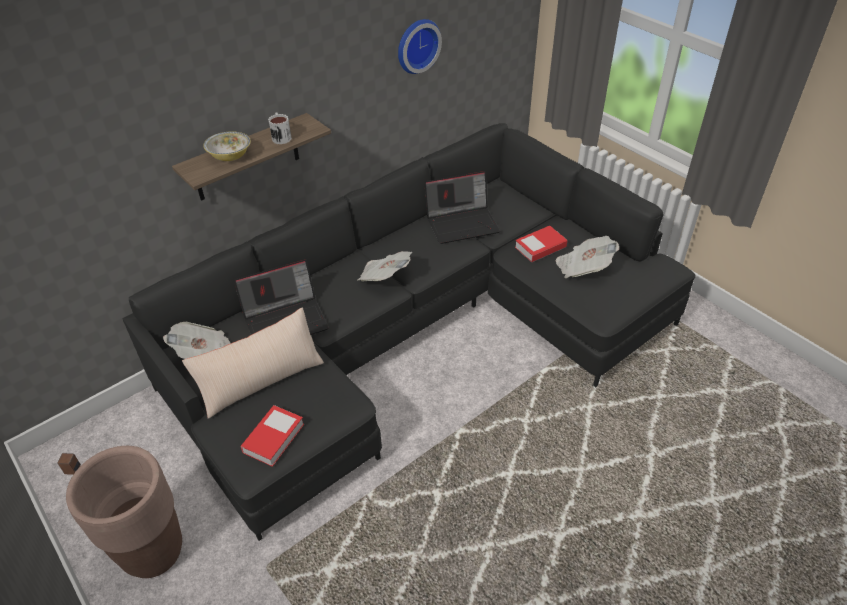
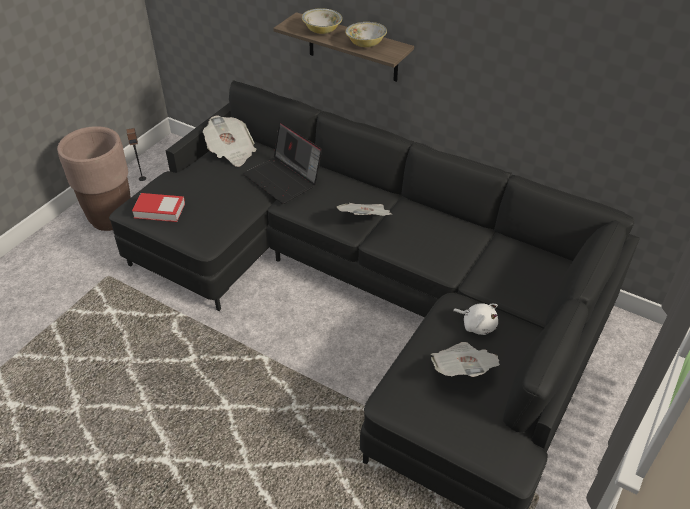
camera: 70 degrees right, 0 degrees up
beige pillow [182,308,324,419] -> none
mug [268,113,292,144] -> bowl [345,22,387,47]
wall clock [398,19,442,74] -> none
laptop [424,171,500,244] -> none
book [515,226,567,262] -> white plush toy [453,303,498,335]

